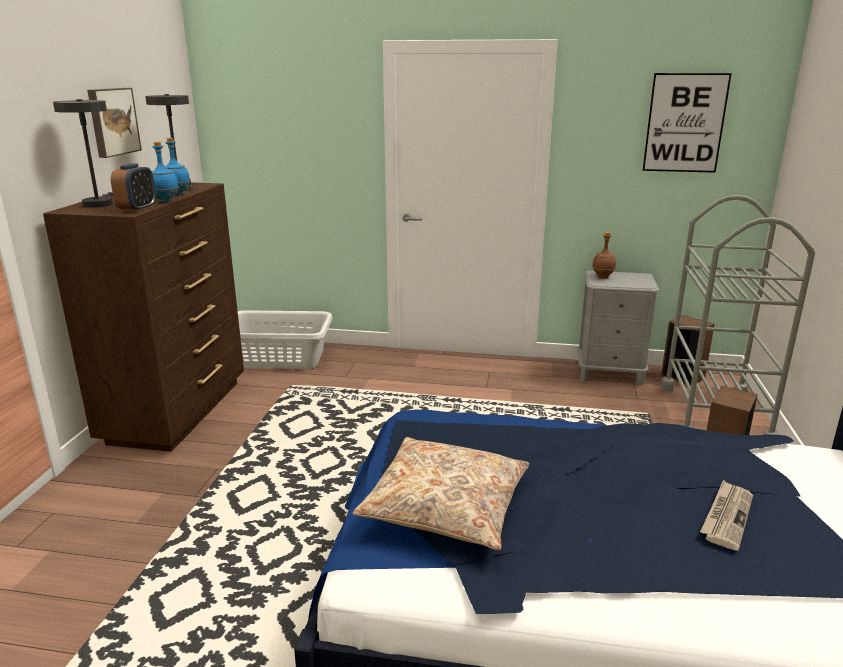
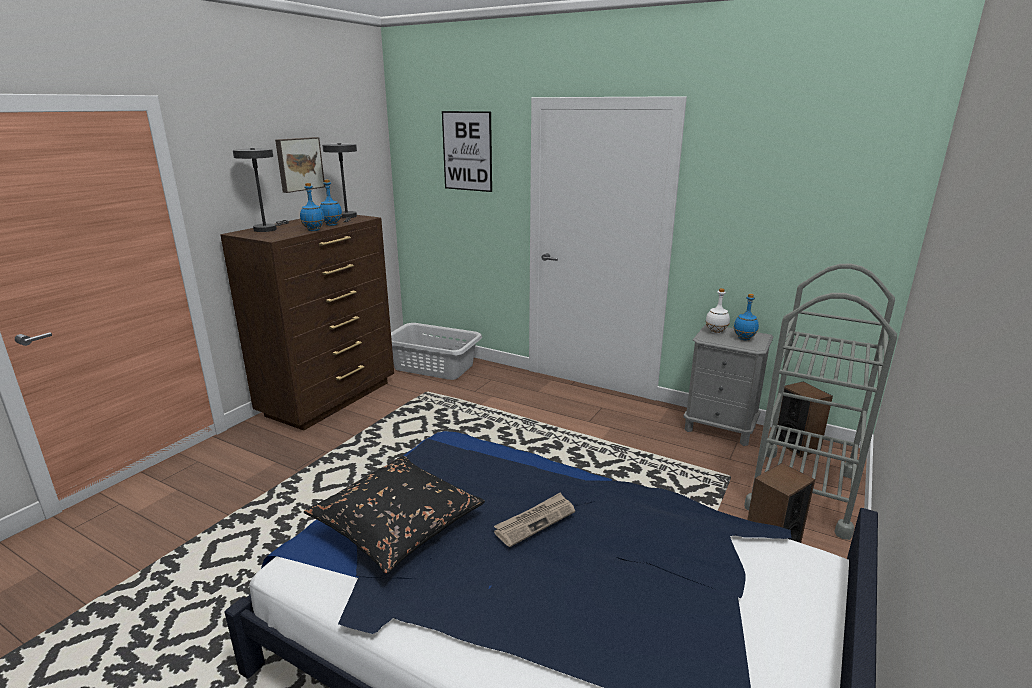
camera: 20 degrees right, 0 degrees up
alarm clock [111,163,156,212] -> none
beige pillow [353,437,529,550] -> black pillow [304,456,485,574]
brown bottle [592,232,616,278] -> white bottle [706,288,730,334]
picture [642,73,732,173] -> picture moved to [442,111,492,192]
newspaper [700,480,753,551] -> newspaper moved to [494,493,575,547]
none -> blue bottle [733,294,759,340]

